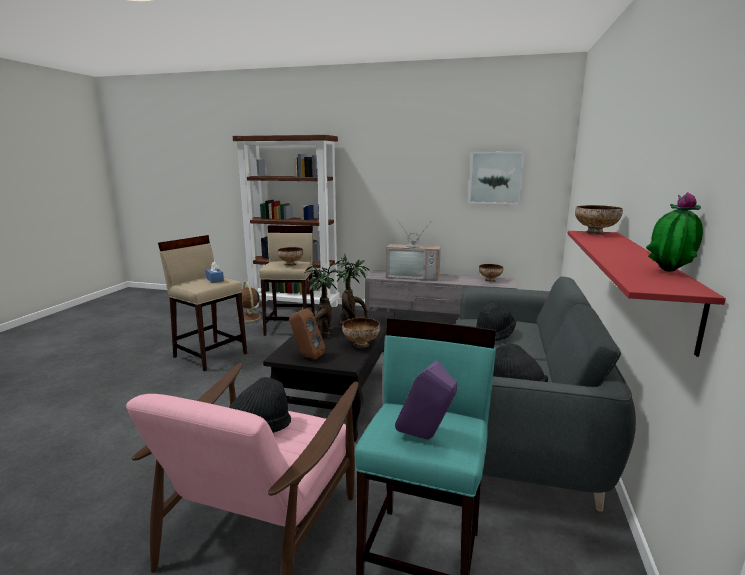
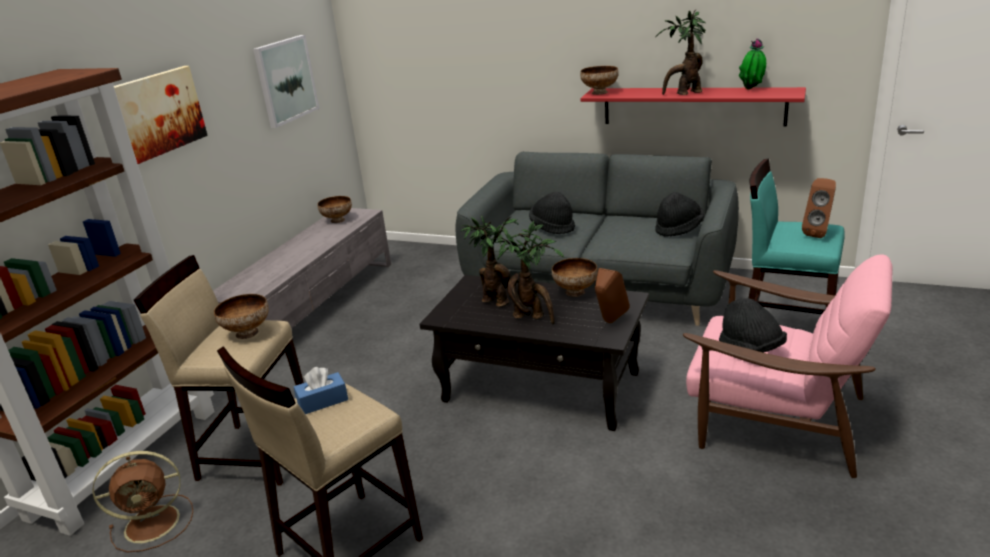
camera: 80 degrees left, 10 degrees up
television [386,222,441,281] -> none
purple speaker [395,361,457,440] -> brown speaker [802,178,836,238]
none -> picture [114,66,208,164]
none -> potted plant [656,10,706,95]

